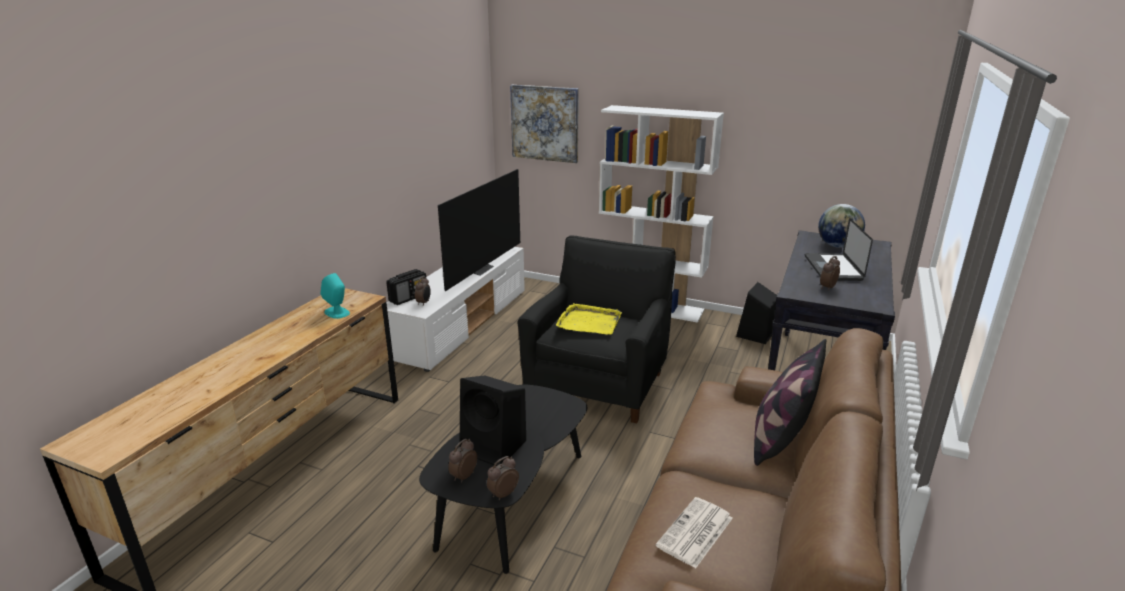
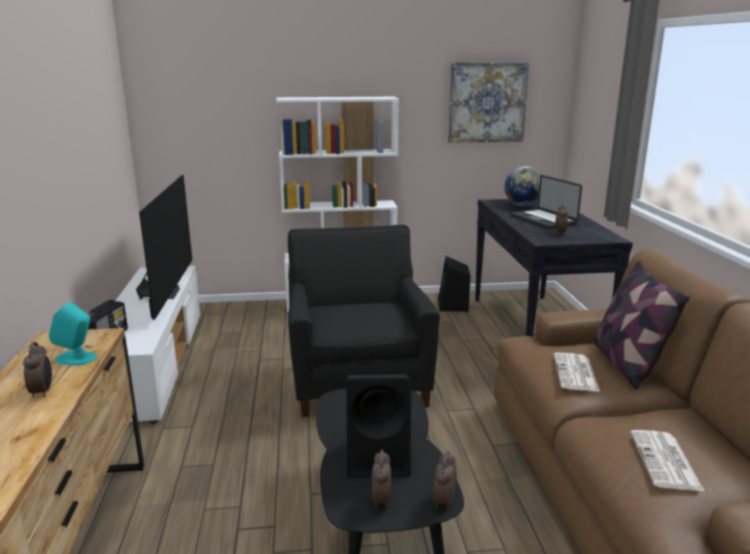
camera: 30 degrees left, 5 degrees down
alarm clock [415,276,431,306] -> alarm clock moved to [23,342,52,398]
picture [510,85,579,163] -> picture moved to [448,62,529,143]
yellow tray [556,303,622,335] -> none
none -> newspaper [554,353,600,392]

